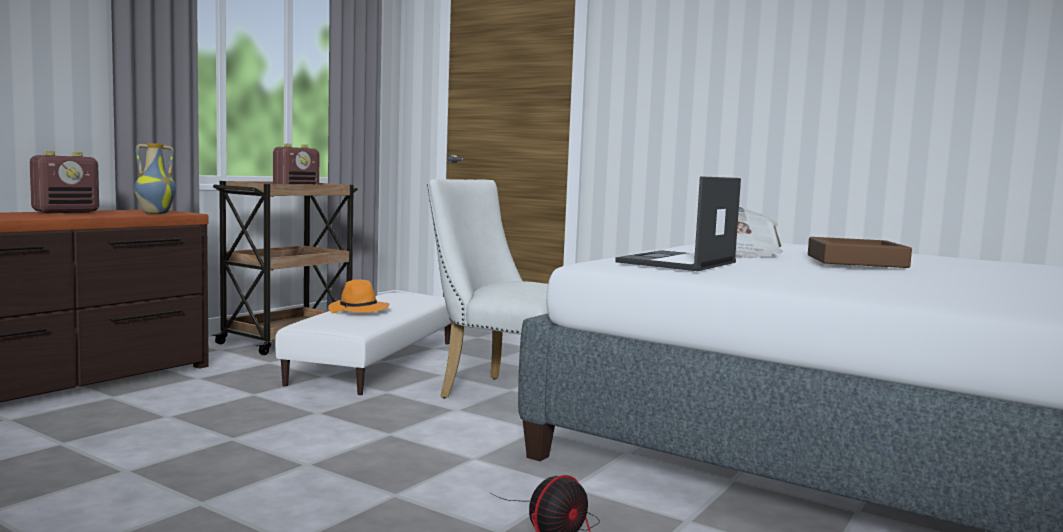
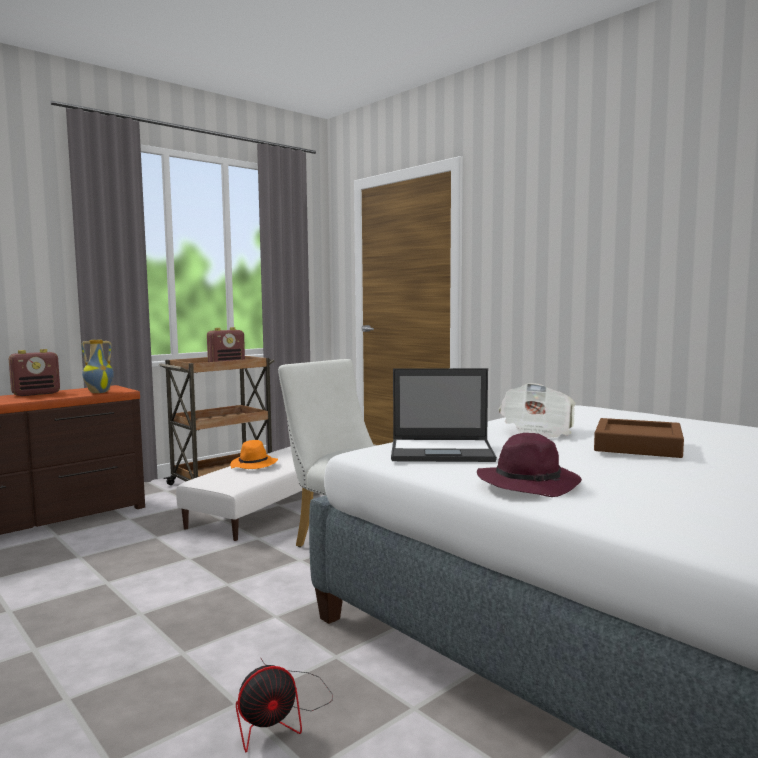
camera: 15 degrees right, 0 degrees up
laptop [615,176,741,271] -> laptop turned 135 degrees counterclockwise [391,368,497,462]
none -> purple hat [477,433,582,497]

